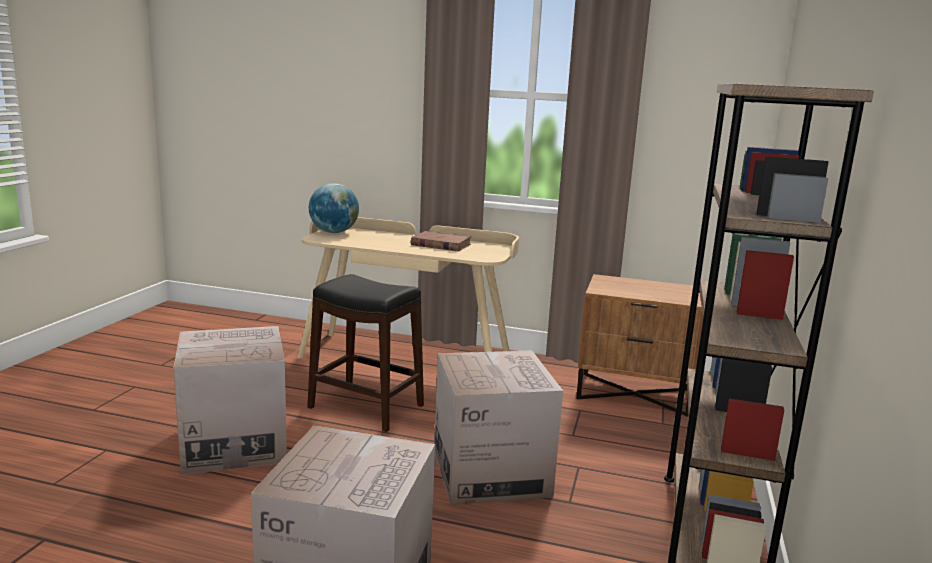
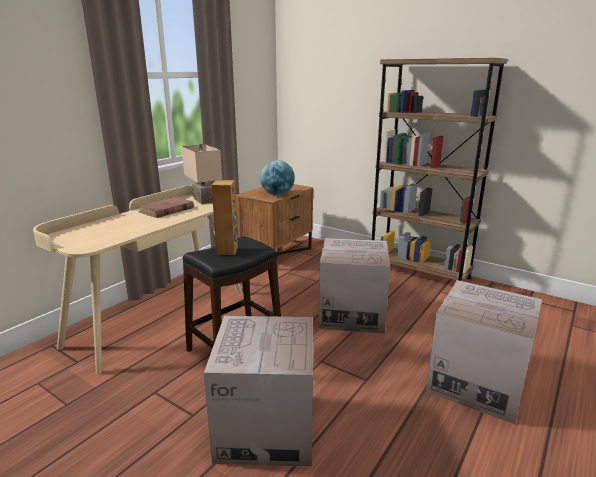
camera: 70 degrees left, 5 degrees up
globe [309,183,359,233] -> globe moved to [260,160,295,195]
none -> beige table lamp [182,144,222,204]
none -> brown speaker [212,180,238,255]

